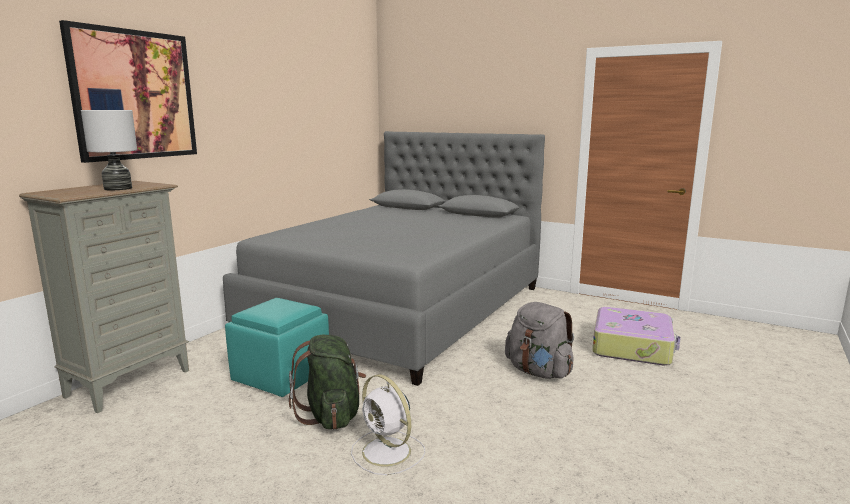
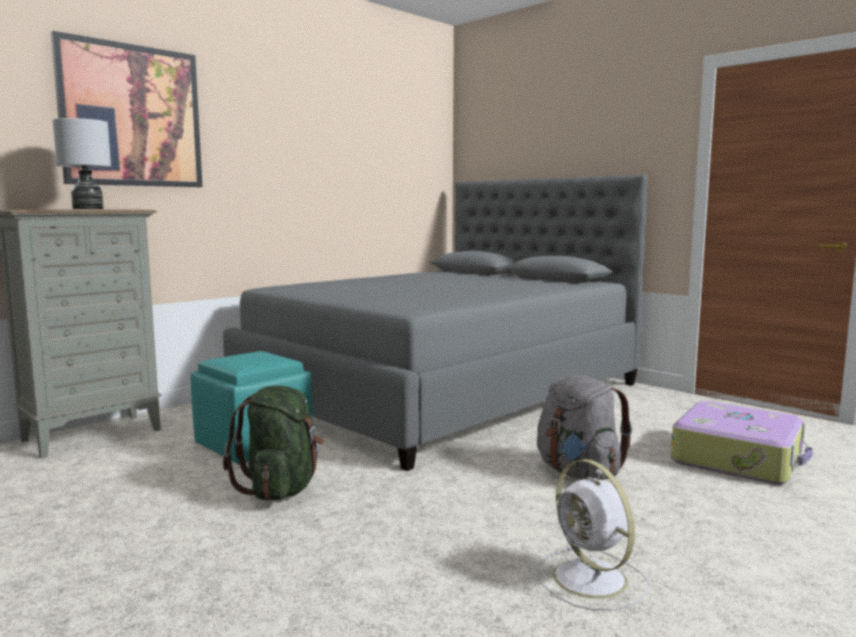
camera: 15 degrees right, 5 degrees down
white fan [351,374,425,475] -> white fan moved to [537,459,651,610]

